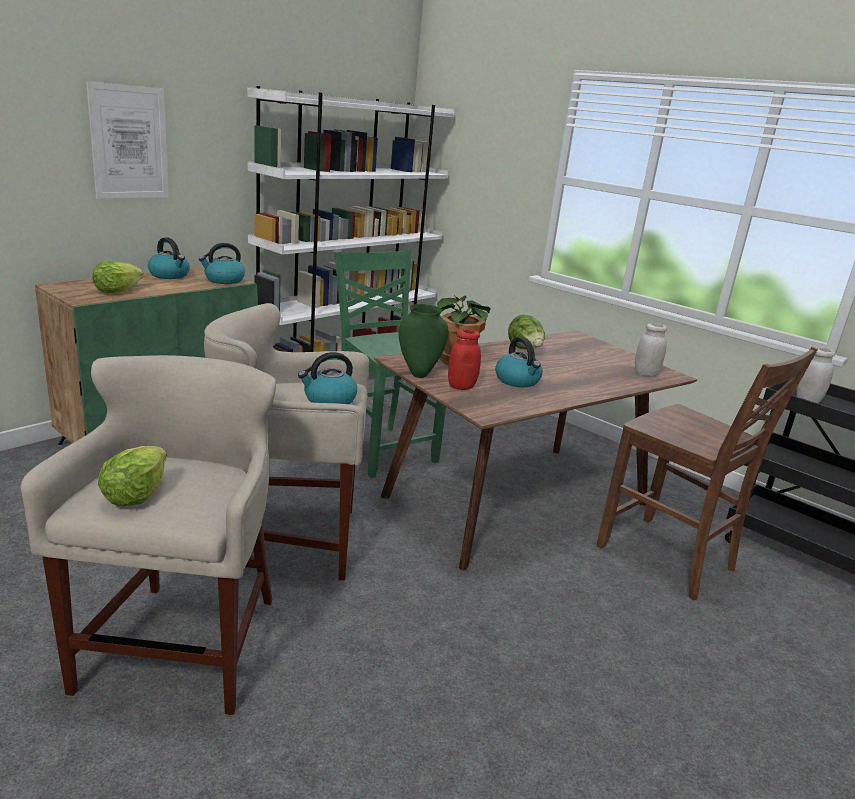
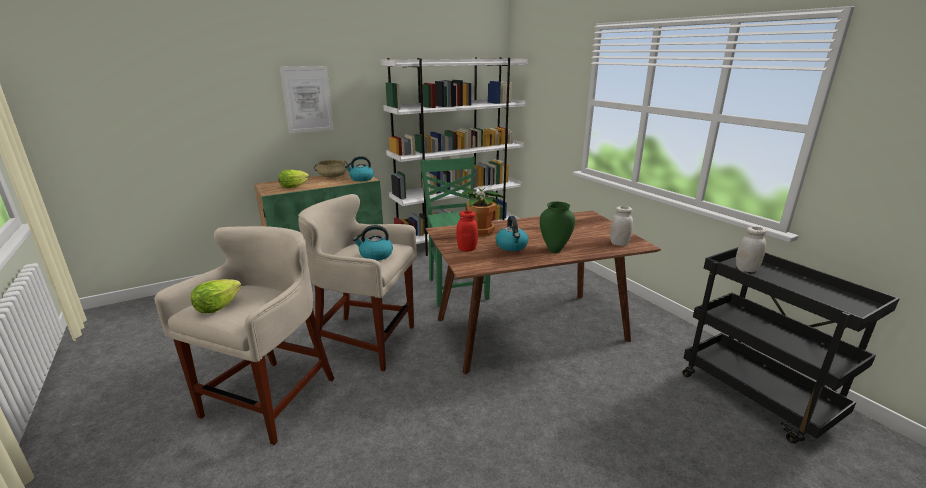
camera: 20 degrees right, 0 degrees up
kettle [148,237,190,279] -> beige cooking pot [314,160,347,178]
green vase [399,304,448,378] -> green vase moved to [540,202,575,253]
lettuce [508,314,545,350] -> none
brown chair [597,347,818,600] -> none

